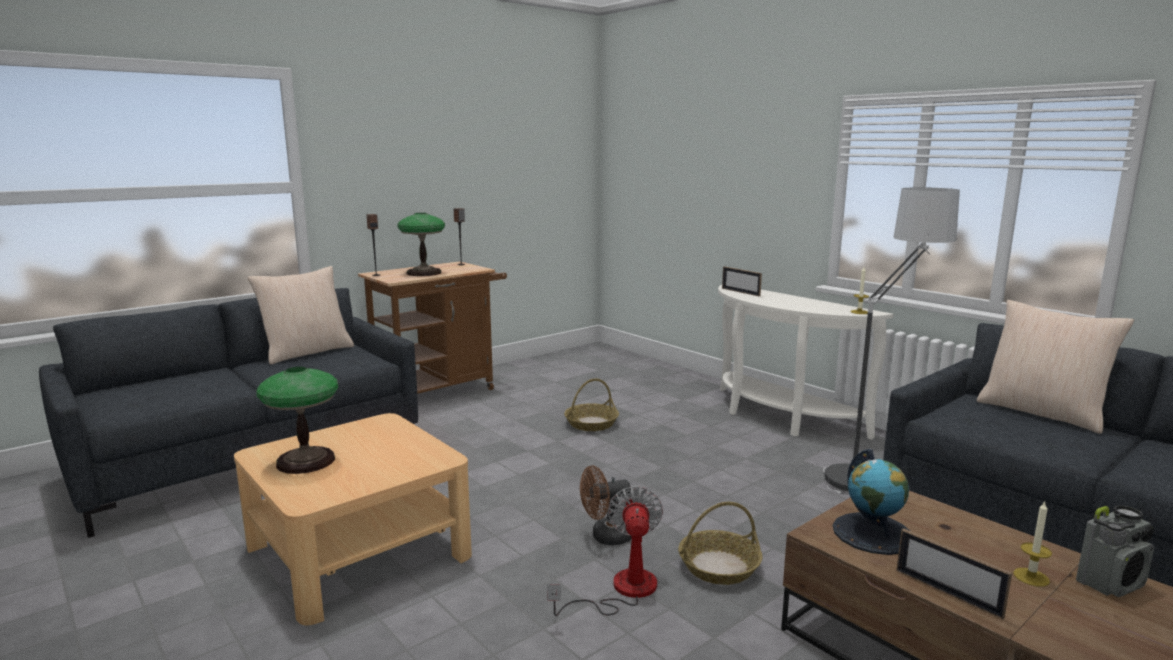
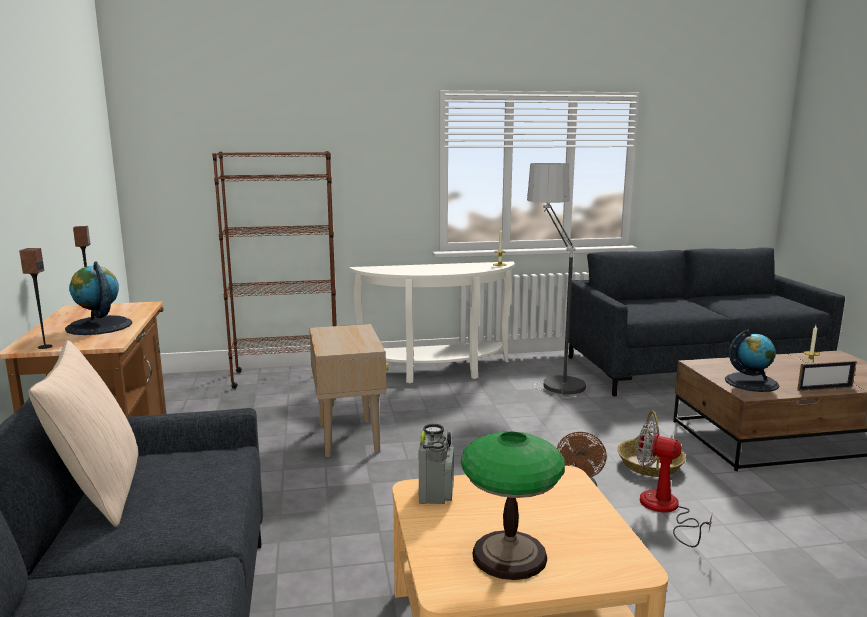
camera: 60 degrees left, 0 degrees up
table lamp [397,213,445,276] -> globe [65,262,132,335]
basket [564,378,619,431] -> beige side table [309,324,389,457]
picture frame [722,266,762,296] -> none
beige pillow [977,300,1134,434] -> none
radio [1076,505,1154,597] -> radio moved to [419,424,454,504]
none -> brown bookcase [212,151,337,389]

